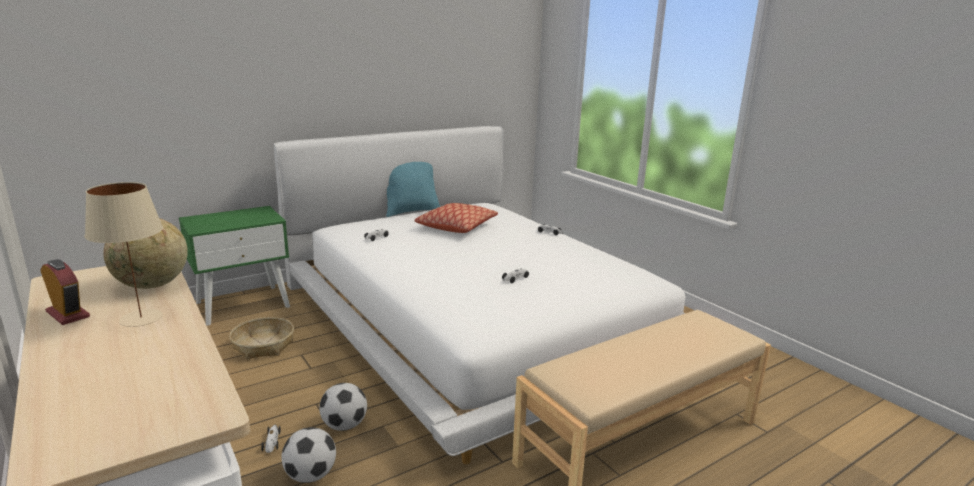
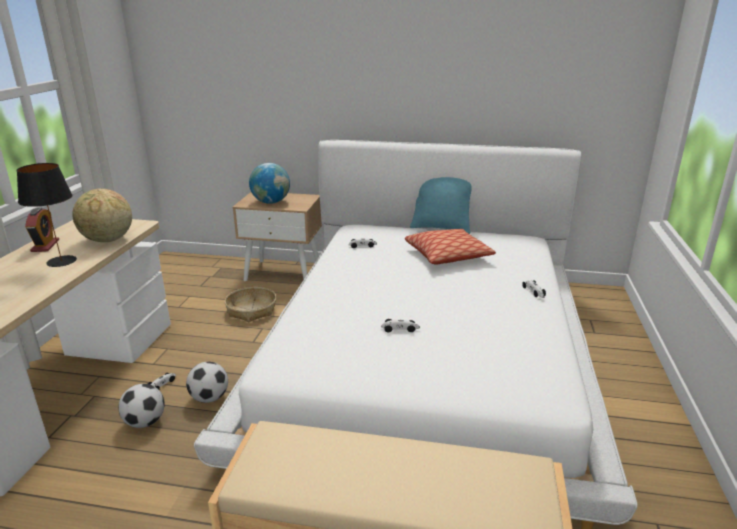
camera: 45 degrees right, 5 degrees up
beige table lamp [85,182,163,327] -> black table lamp [17,163,77,267]
green nightstand [179,206,290,326] -> beige nightstand [232,192,322,281]
none -> globe [249,163,290,204]

